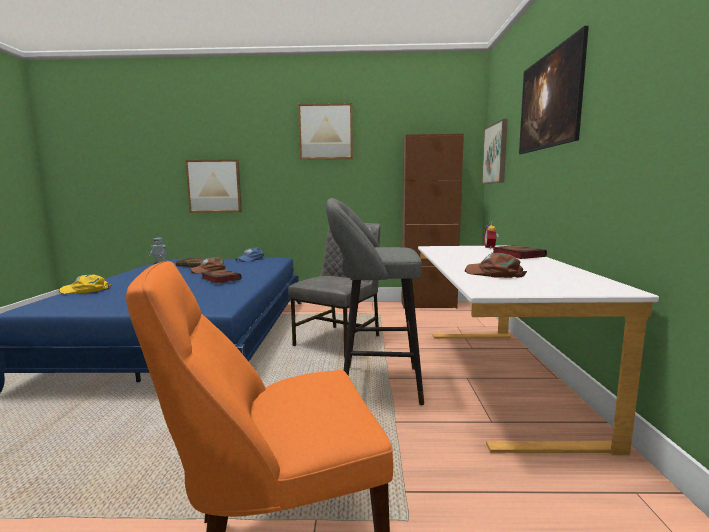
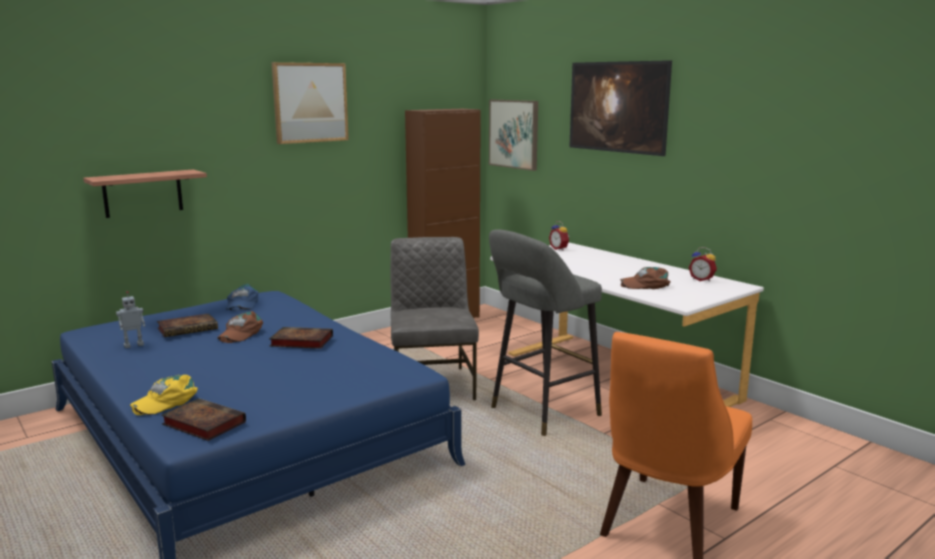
camera: 40 degrees left, 5 degrees up
picture [185,159,242,213] -> shelf [83,170,207,218]
book [492,245,547,259] -> book moved to [161,398,246,441]
none -> alarm clock [689,247,717,282]

